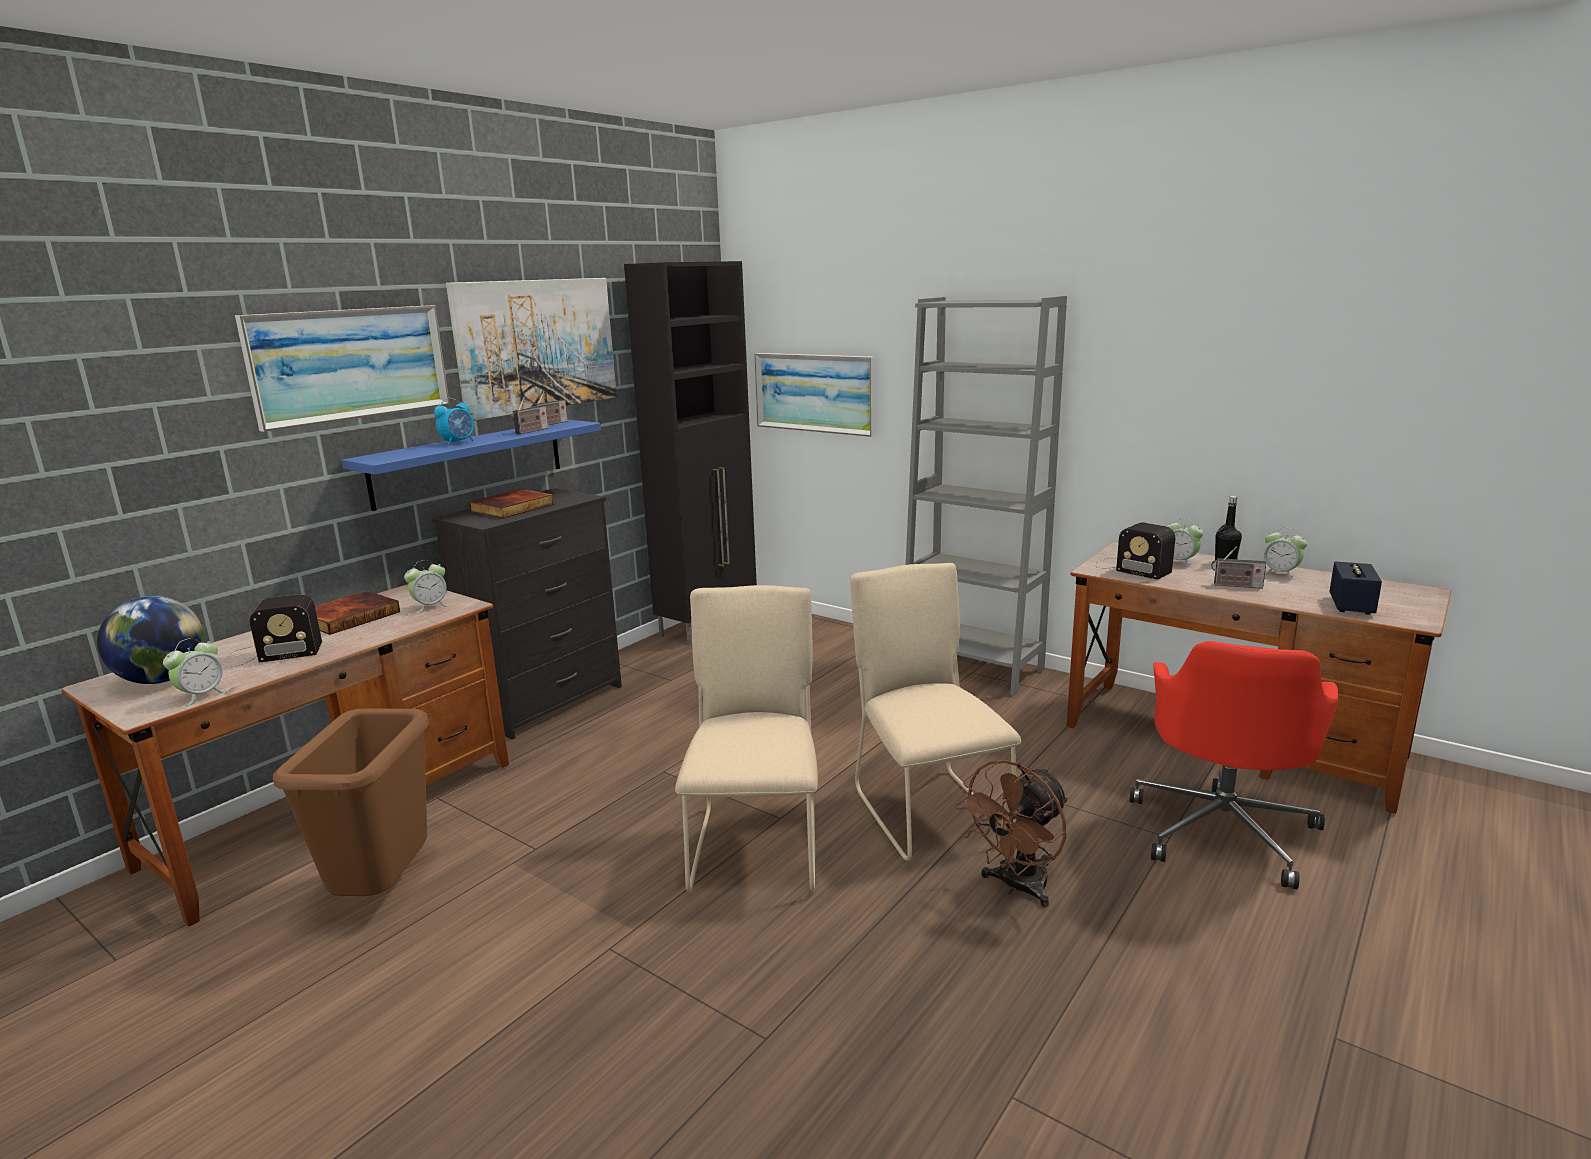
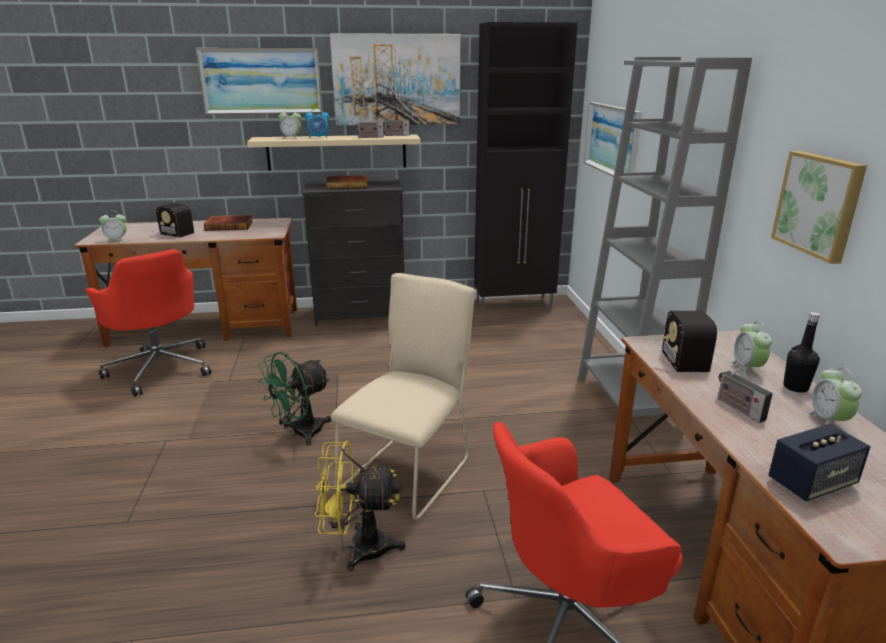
camera: 45 degrees right, 5 degrees up
globe [97,596,204,684] -> none
brown trash can [273,709,429,896] -> red office chair [86,249,211,397]
blue shelf [342,419,601,511] -> beige shelf [247,135,421,171]
alarm clock [404,560,450,613] -> alarm clock moved to [279,109,301,139]
beige chair [675,585,818,892] -> green fan [258,352,331,445]
brown fan [956,760,1068,907] -> yellow fan [314,440,406,572]
none -> picture [771,151,867,264]

